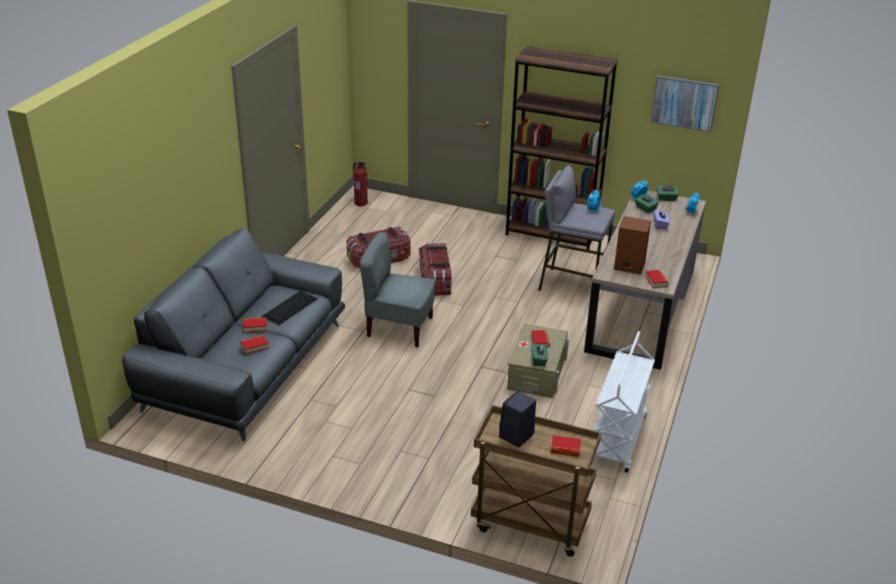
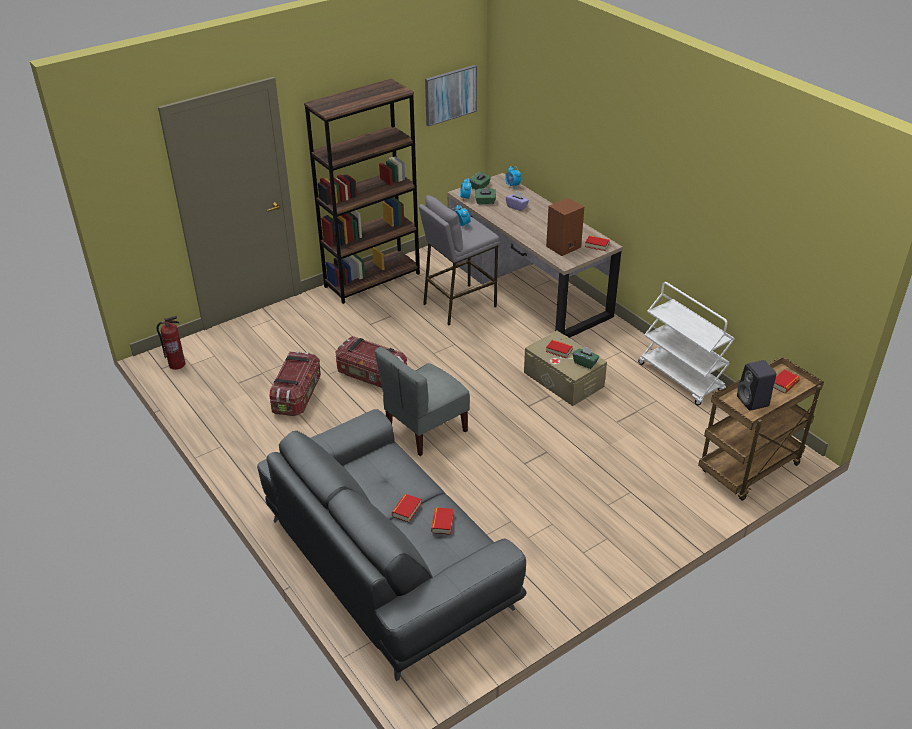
camera: 55 degrees left, 5 degrees up
keyboard [261,291,318,325] -> none

